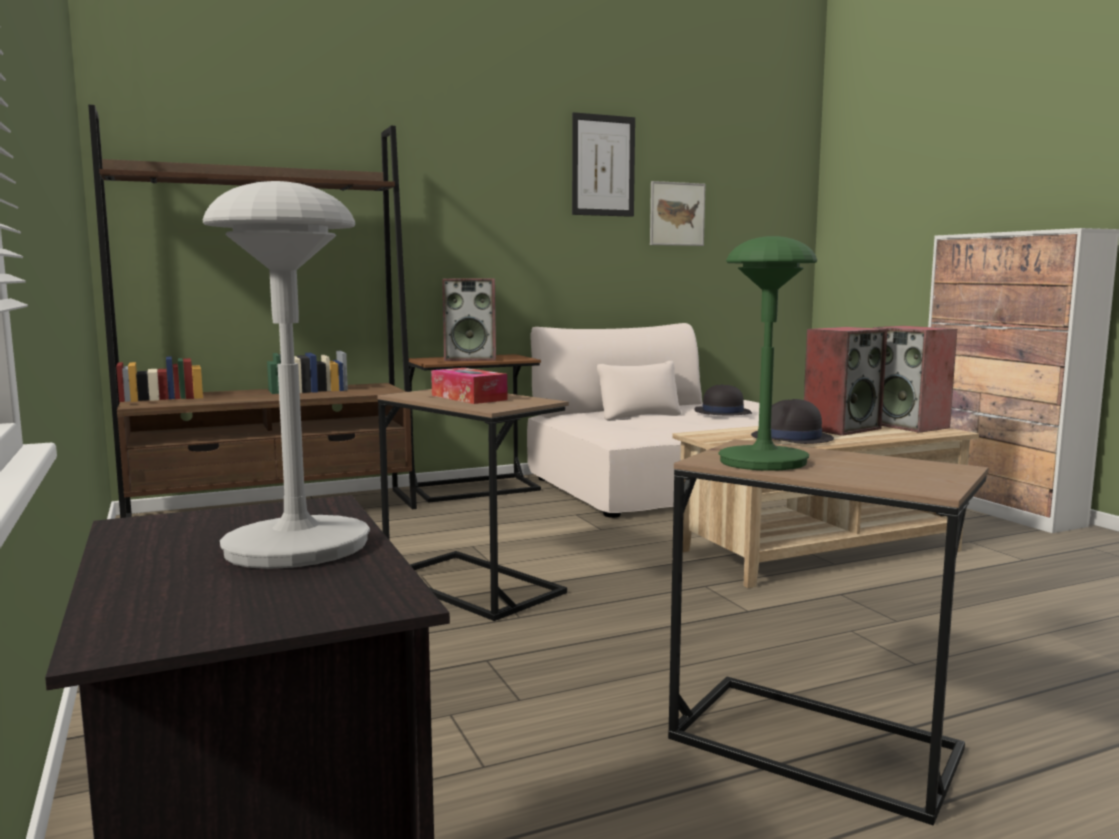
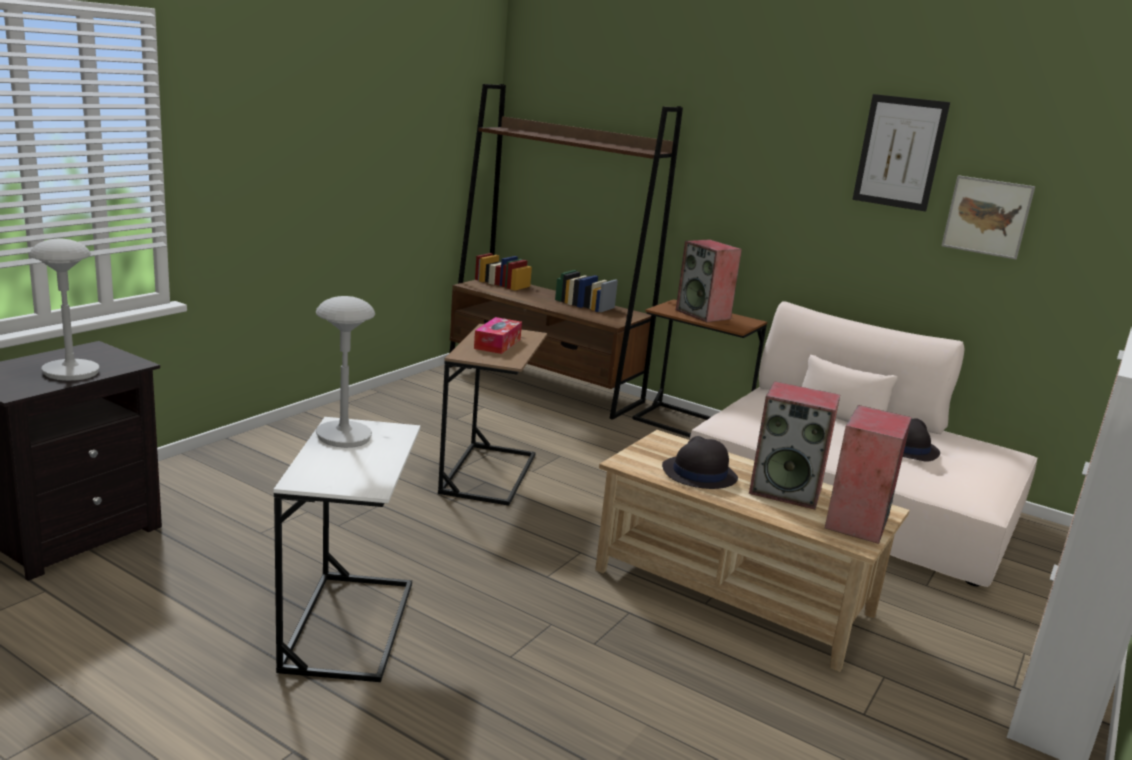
camera: 55 degrees right, 10 degrees up
brown side table [668,439,989,825] -> white side table [273,417,420,682]
green table lamp [719,236,817,471] -> grey table lamp [316,296,375,448]

